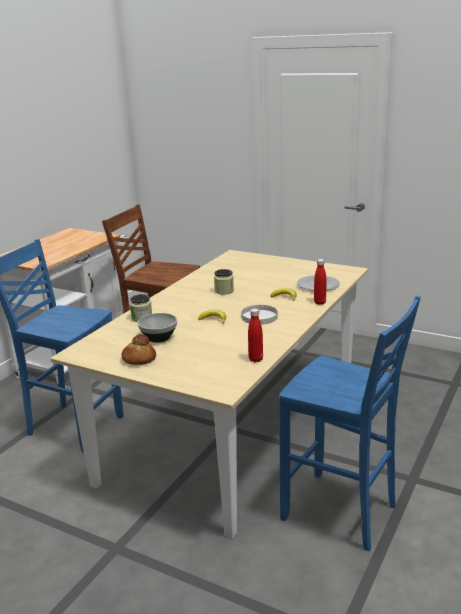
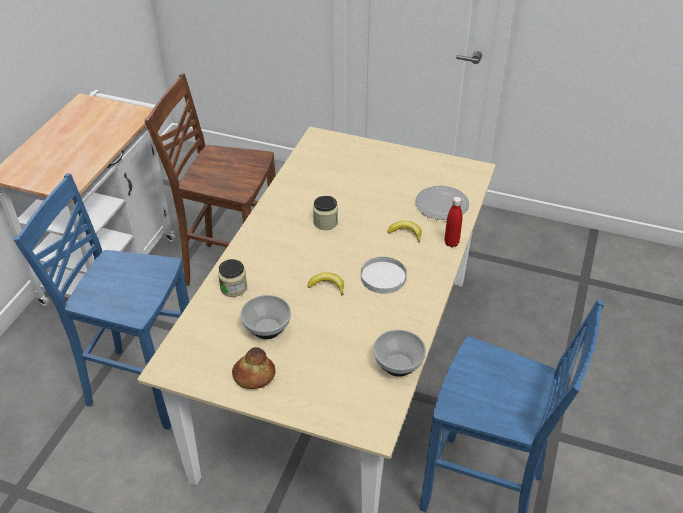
camera: 10 degrees left, 20 degrees up
red bottle [248,309,263,362] -> bowl [373,330,426,377]

